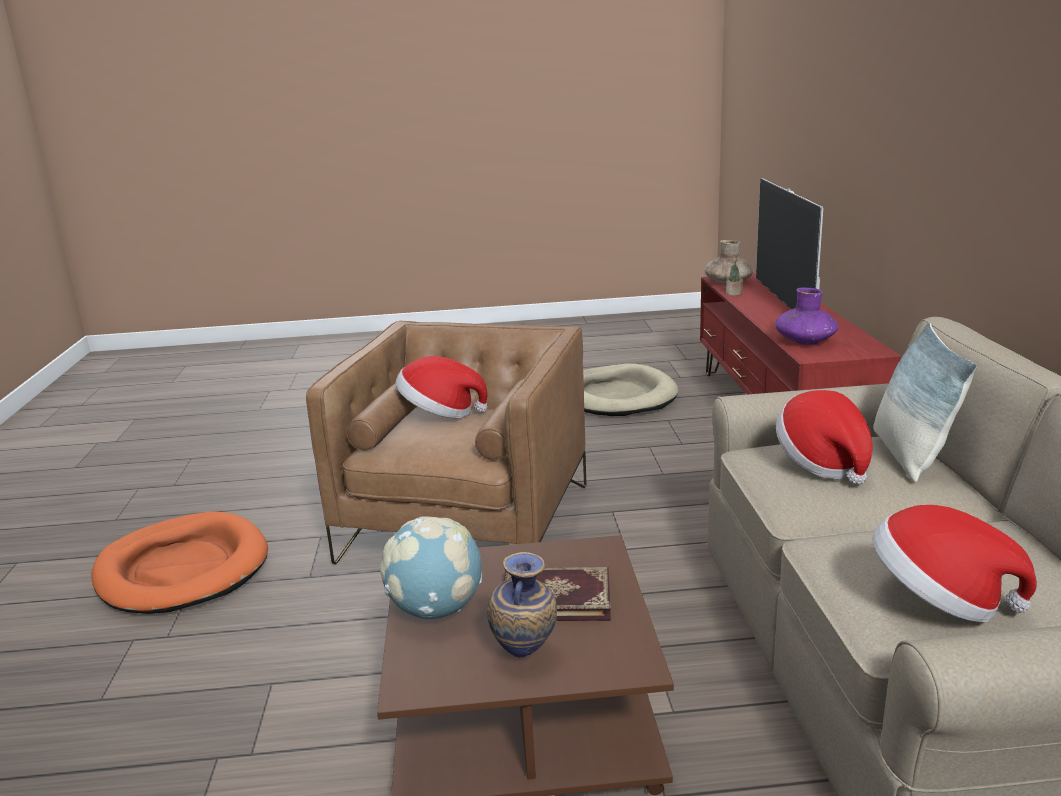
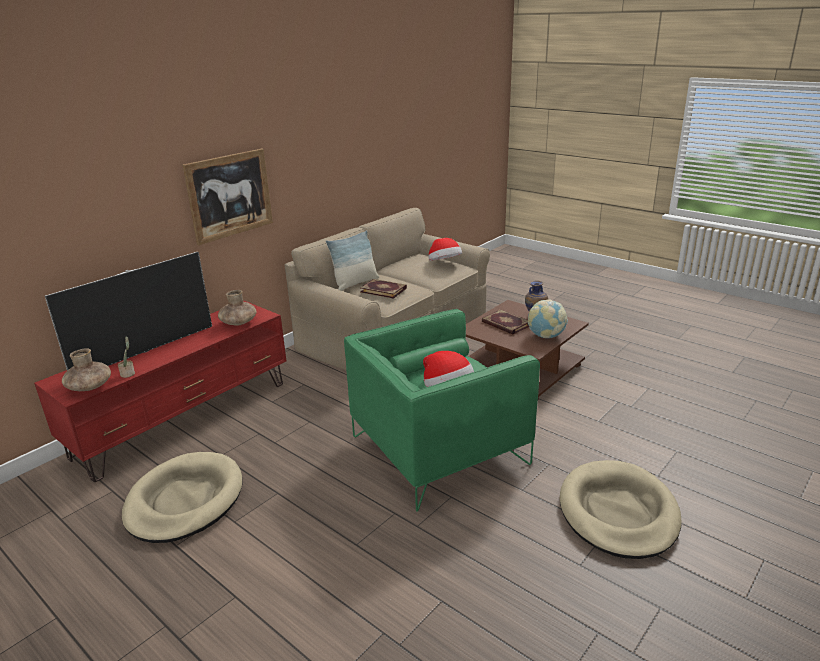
camera: 135 degrees left, 5 degrees up
orange dog bed [91,511,268,614] -> beige dog bed [560,460,682,559]
brown armchair [306,321,586,565] -> green armchair [344,309,540,512]
purple vase [775,288,838,345] -> brown vase [218,290,256,326]
hat [776,390,873,485] -> book [360,279,407,299]
none -> picture [183,149,273,245]

